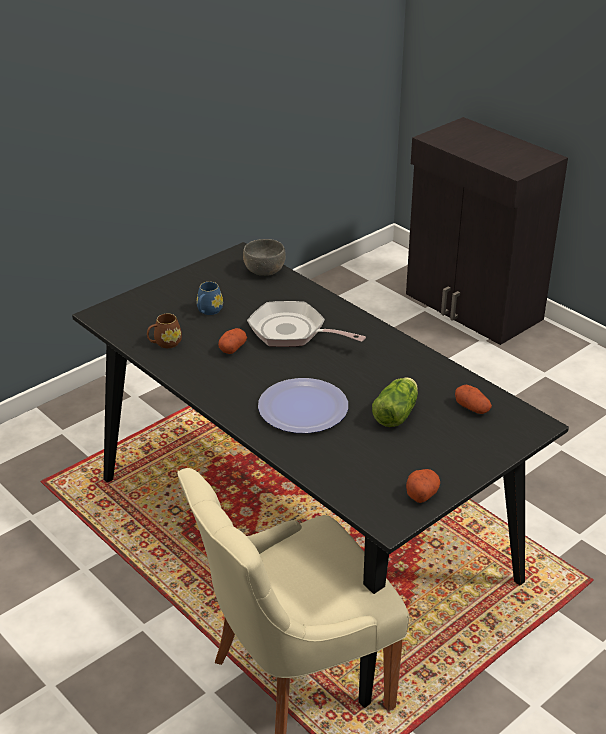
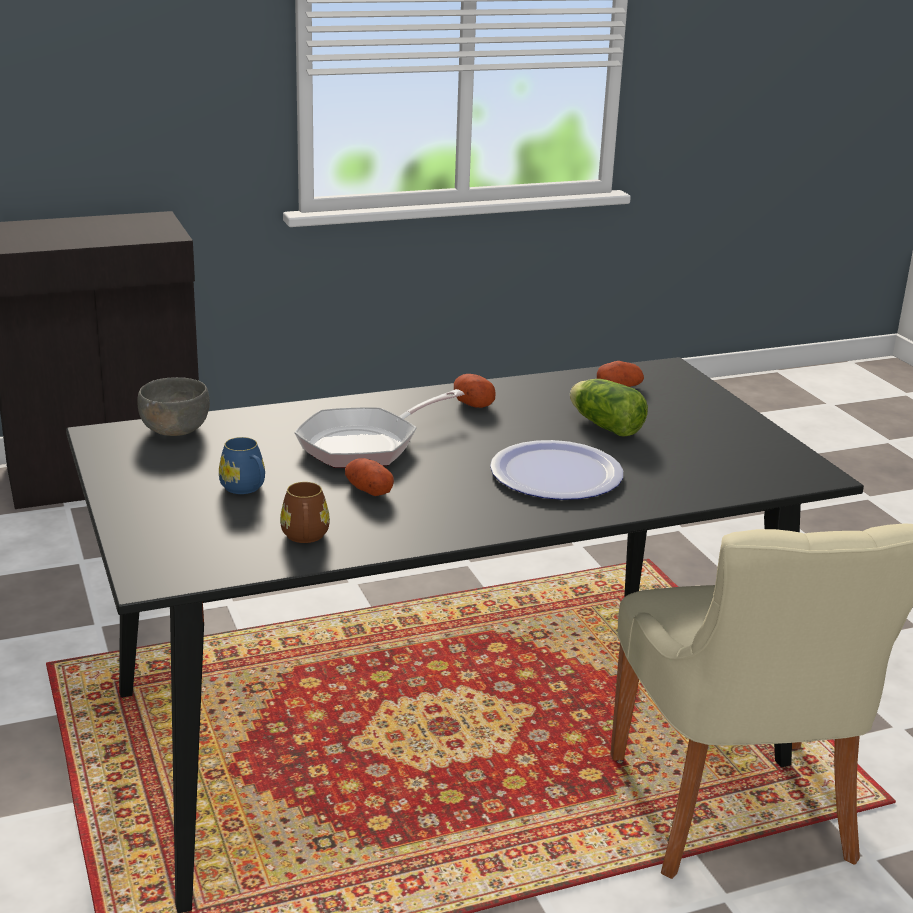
camera: 70 degrees left, 10 degrees down
potato [406,469,440,503] -> potato moved to [454,374,496,408]

